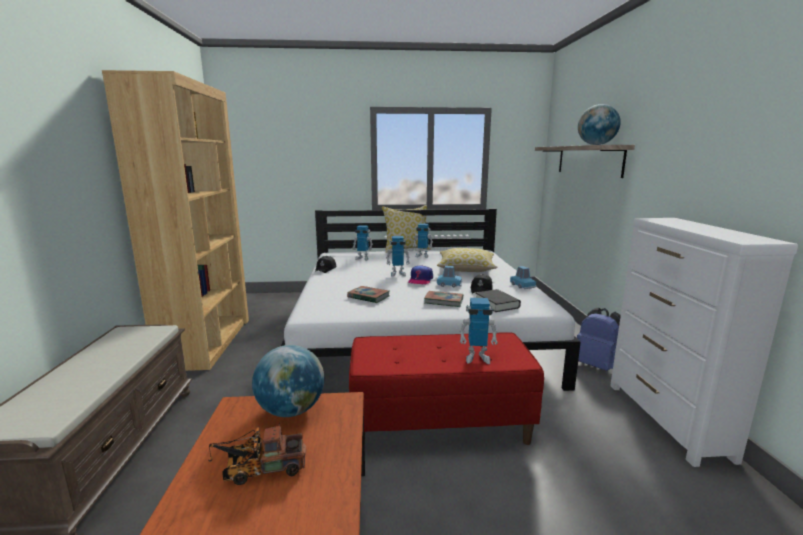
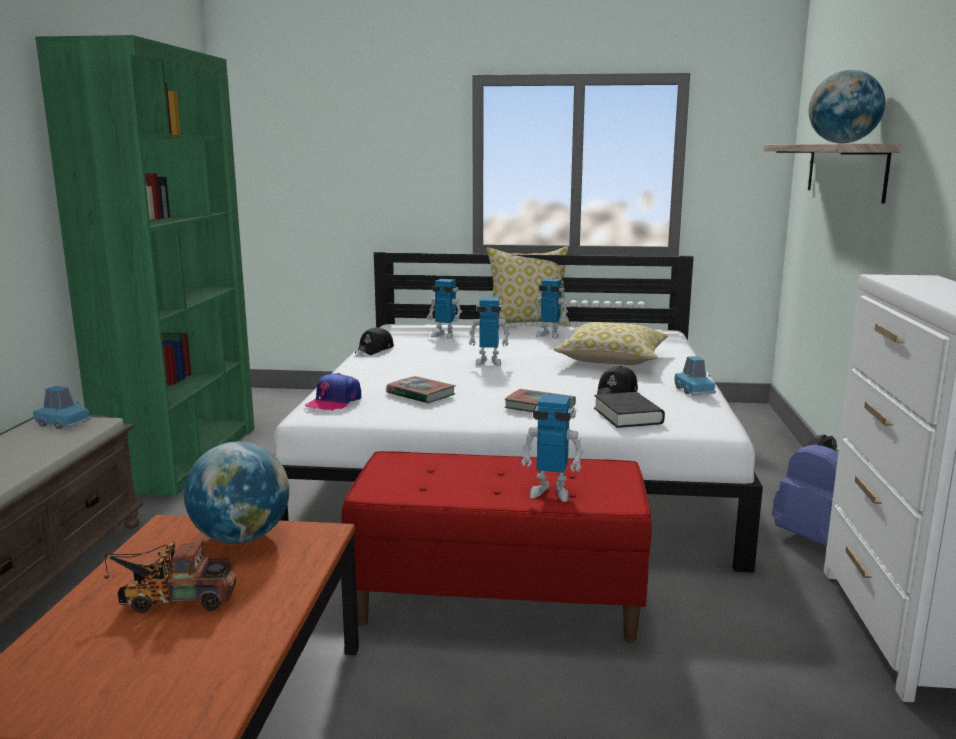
camera: 10 degrees right, 0 degrees up
brown bookcase [102,70,249,371] -> green bookcase [35,35,254,496]
cap [408,265,433,284] -> cap moved to [305,373,361,411]
blue toy car [437,266,462,287] -> blue toy car moved to [33,386,91,429]

